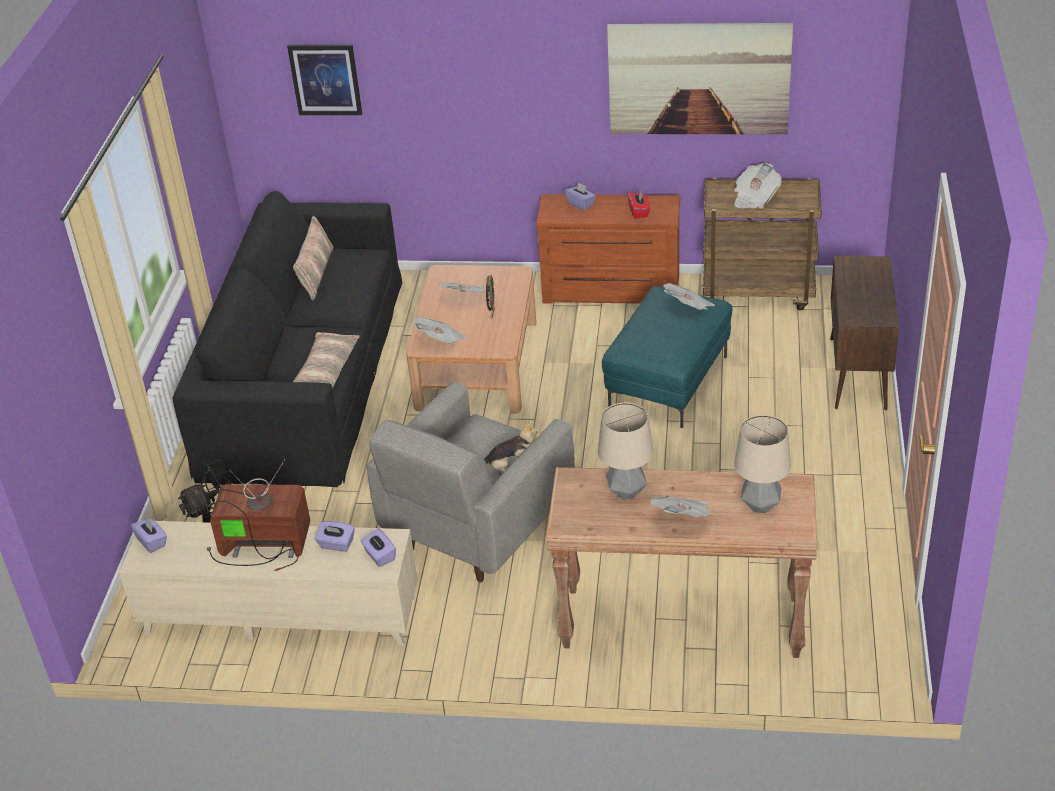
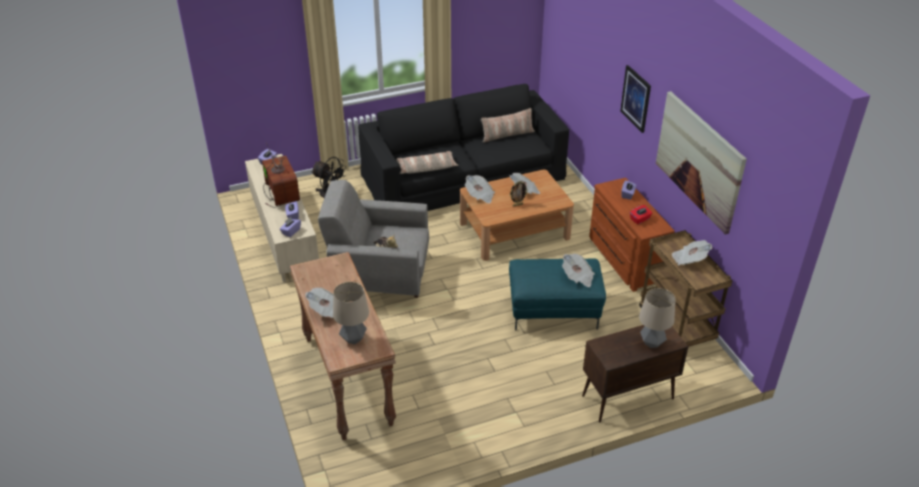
camera: 60 degrees right, 0 degrees up
picture [287,44,362,115] -> picture moved to [620,65,651,133]
table lamp [598,402,653,500] -> table lamp moved to [639,288,675,348]

